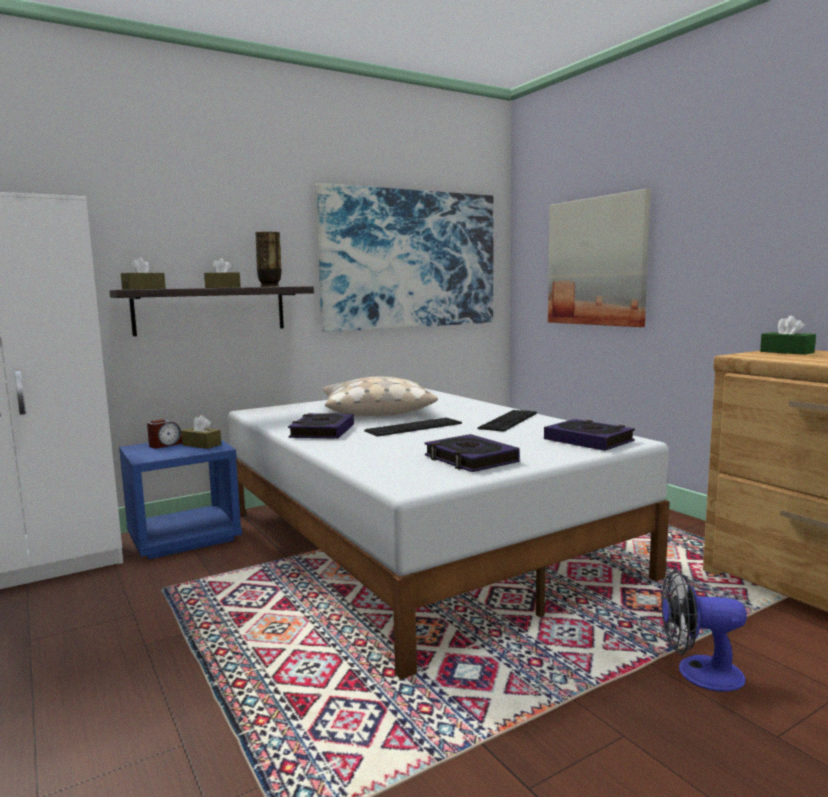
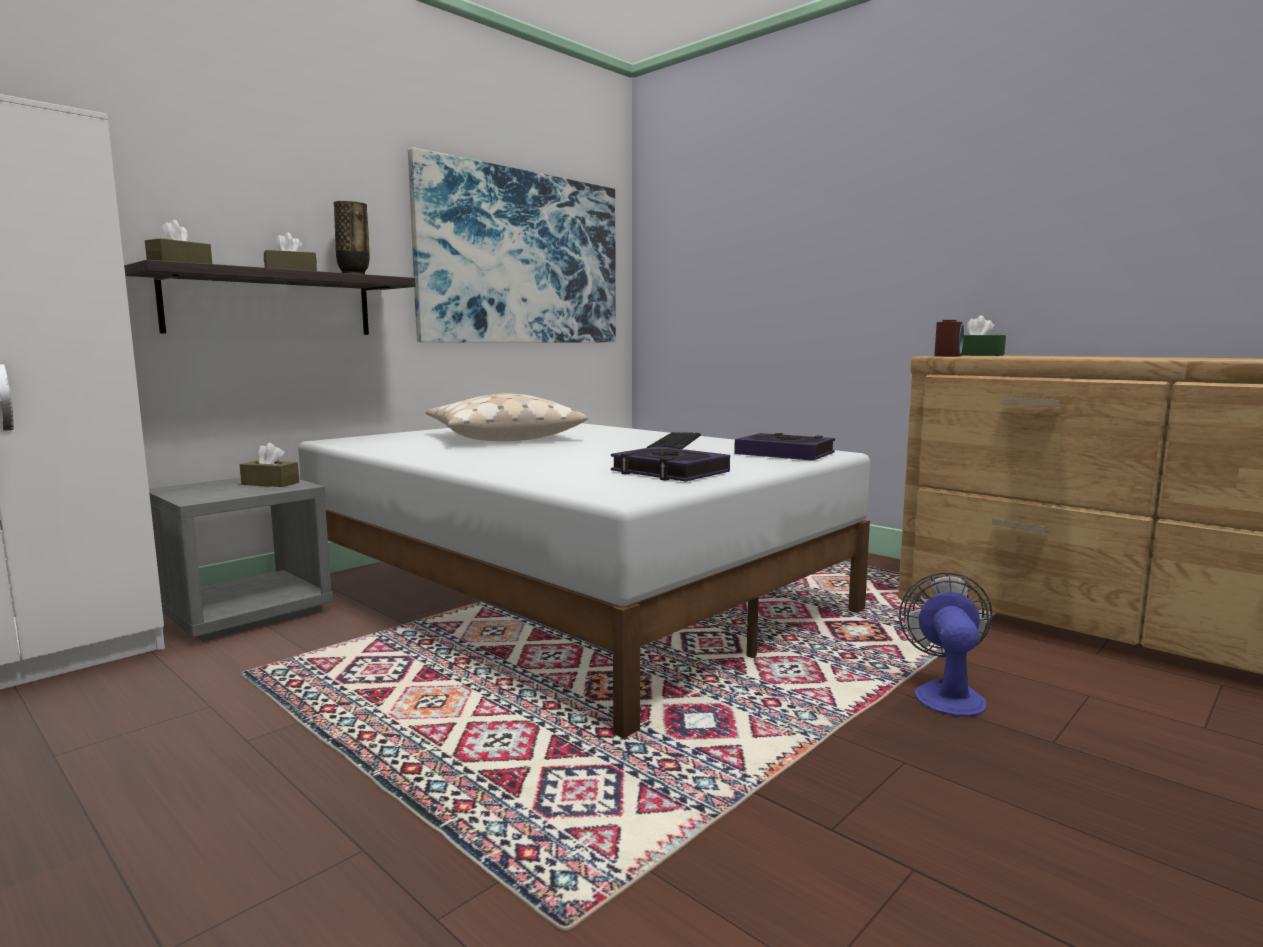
camera: 15 degrees left, 0 degrees up
blue nightstand [119,440,242,560] -> grey nightstand [149,478,333,642]
alarm clock [147,419,182,449] -> alarm clock moved to [934,320,964,356]
book [288,413,354,439] -> none
keyboard [364,418,462,437] -> none
picture [548,189,651,327] -> none
fan [662,570,747,692] -> fan turned 105 degrees clockwise [899,572,992,717]

